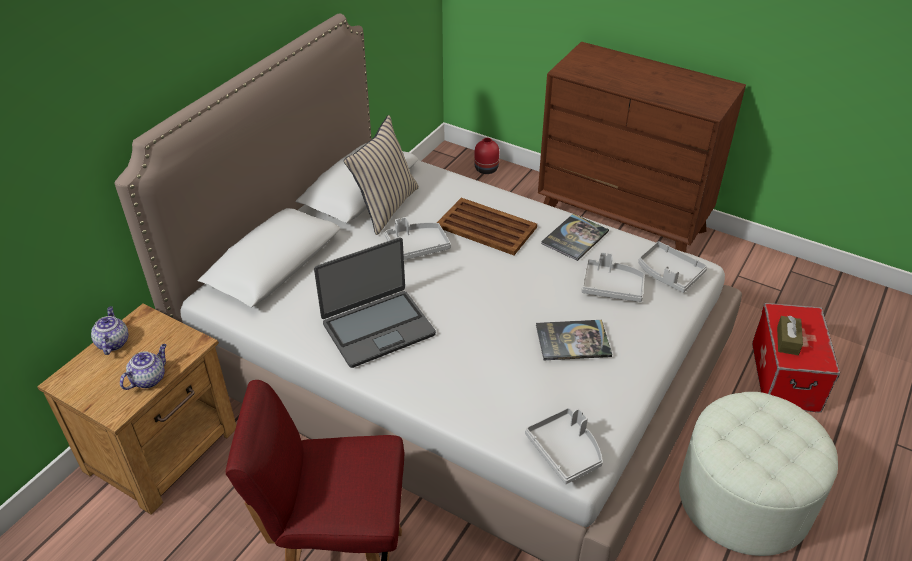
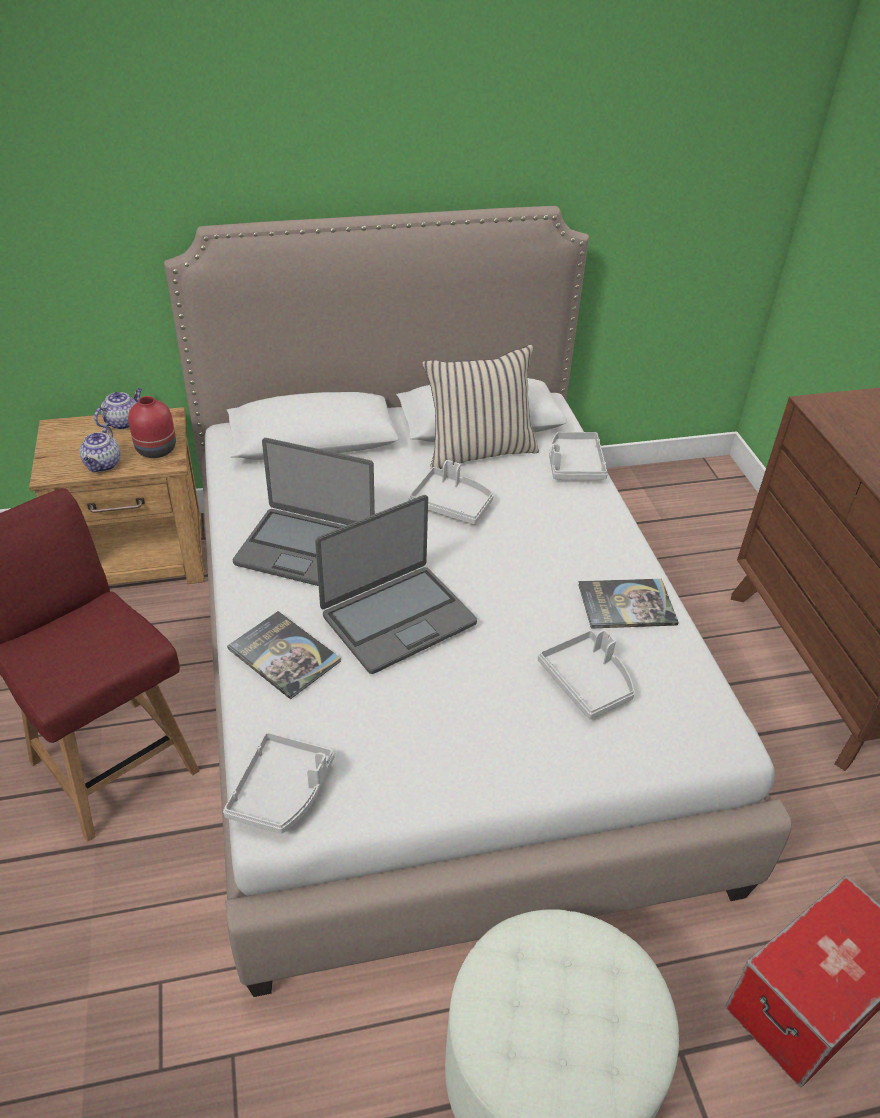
camera: 45 degrees right, 0 degrees up
teapot [120,344,166,390] -> teapot turned 105 degrees clockwise [80,426,121,472]
brown tray [437,198,537,255] -> none
red vase [474,138,499,174] -> red vase moved to [128,396,176,458]
book [536,320,612,360] -> book moved to [227,611,341,699]
grey tray [638,241,707,293] -> grey tray moved to [549,432,608,480]
brown tissue box [777,316,803,355] -> none
none -> laptop [315,495,477,674]

